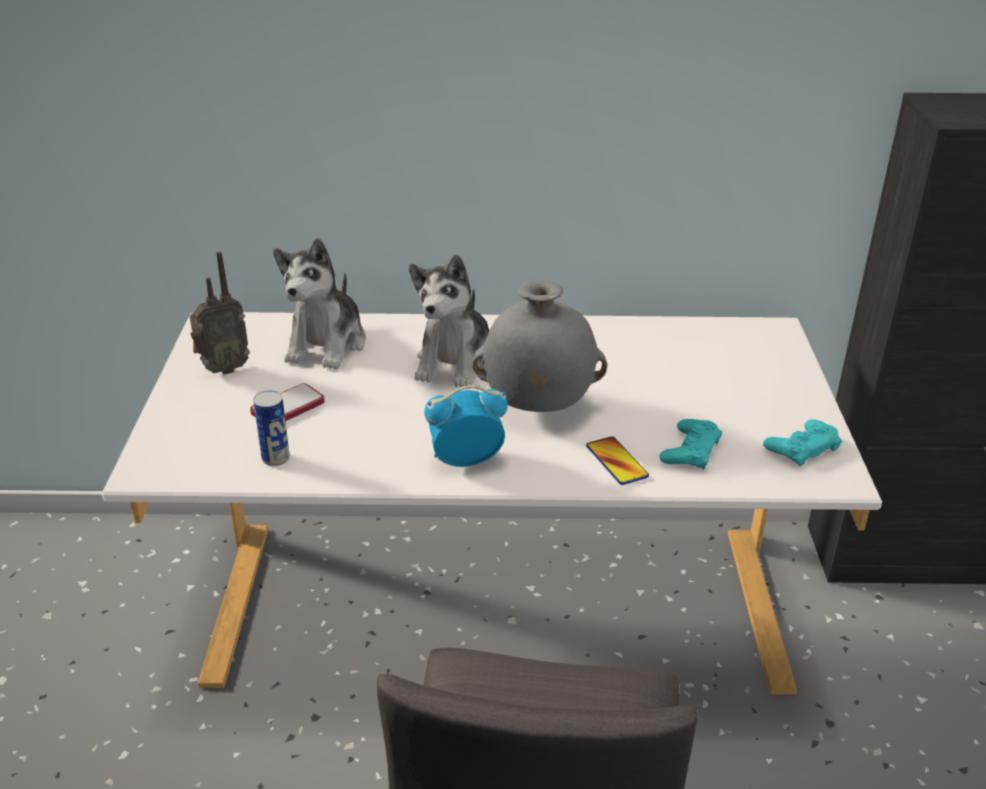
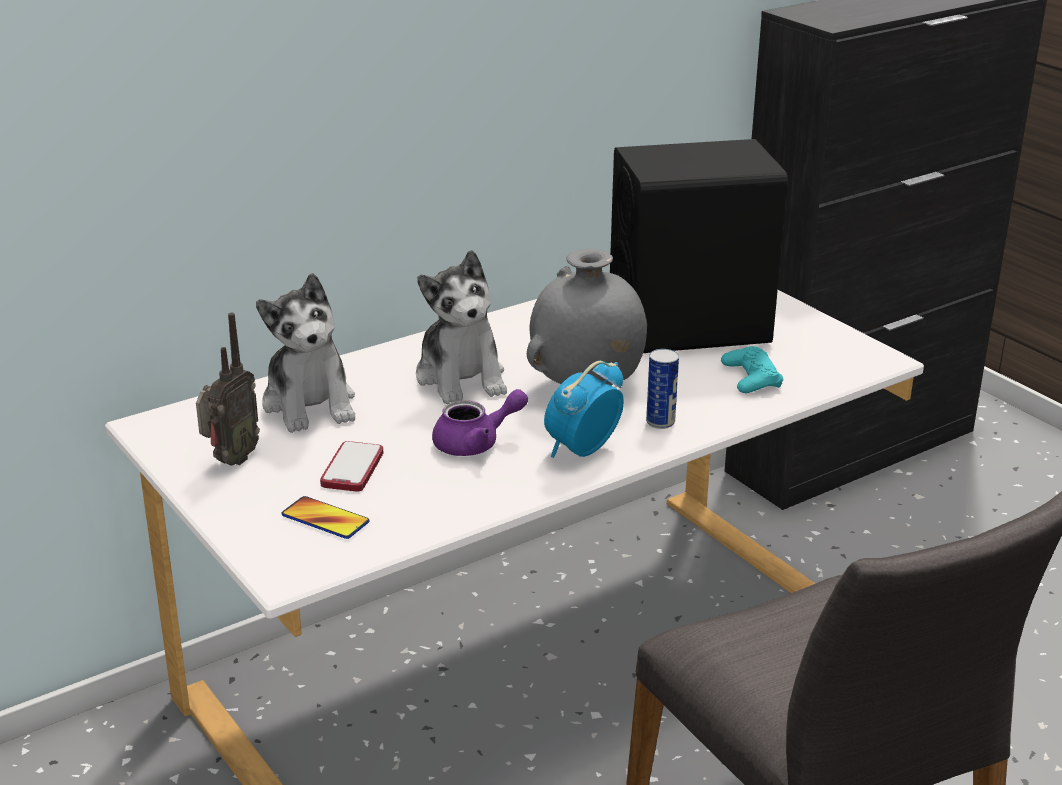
camera: 35 degrees left, 5 degrees down
can [253,391,290,466] -> can moved to [646,349,679,429]
phone [586,436,649,485] -> phone moved to [281,496,369,539]
turquoise game controller [763,419,842,466] -> none
none -> purple teapot [432,389,528,456]
none -> black speaker [610,139,788,353]

